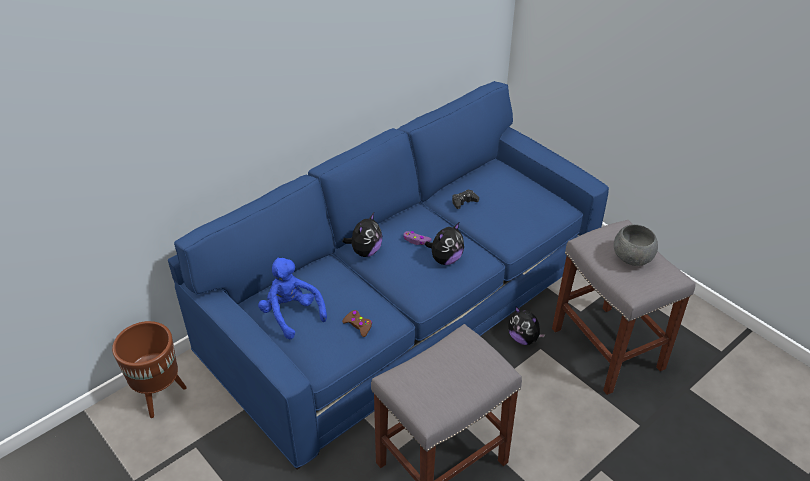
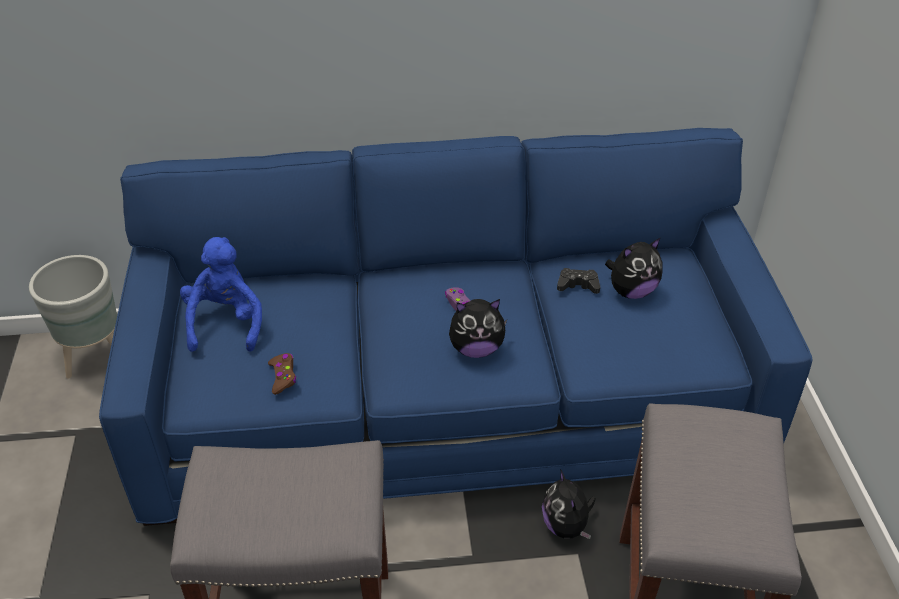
camera: 35 degrees right, 0 degrees up
brown planter [112,321,187,418] -> grey planter [29,255,118,379]
plush toy [342,213,382,257] -> plush toy moved to [605,237,662,299]
grey bowl [614,224,658,266] -> none

